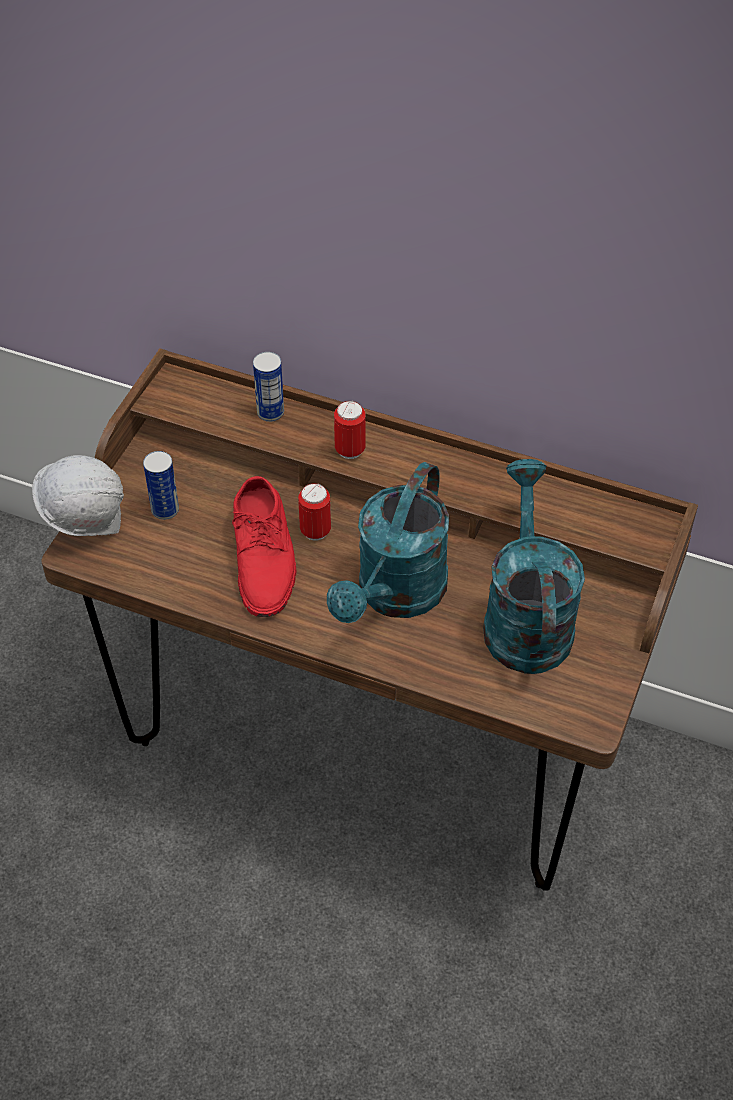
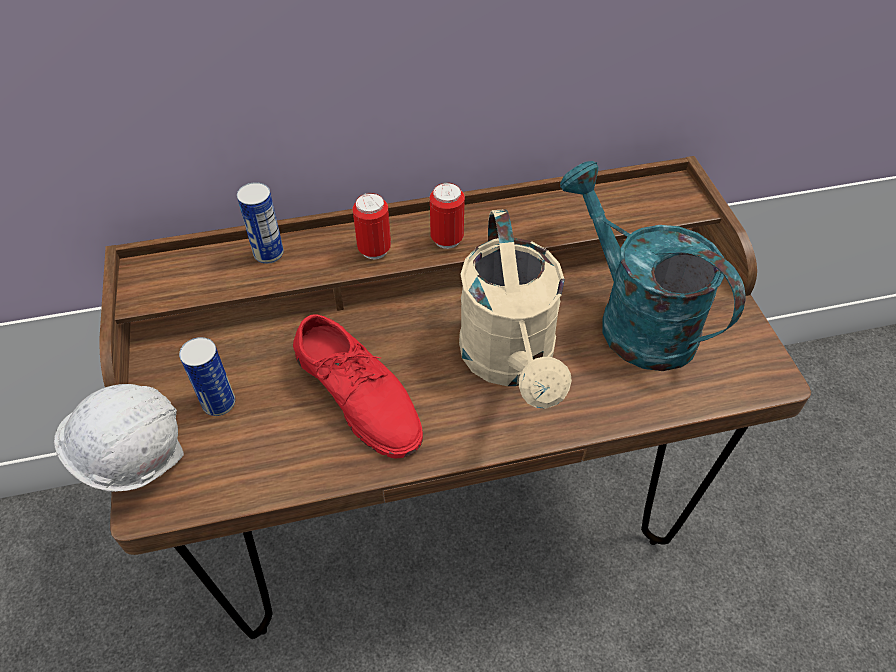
camera: 35 degrees left, 0 degrees up
can [298,483,331,541] -> can moved to [430,182,465,249]
turquoise watering can [327,462,449,623] -> beige watering can [459,209,572,409]

